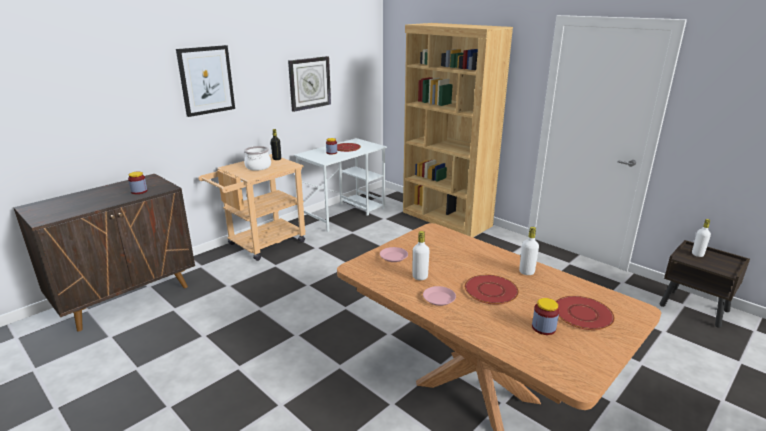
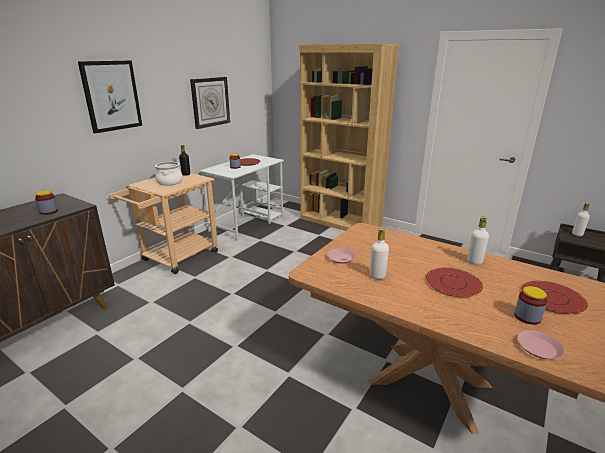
camera: 10 degrees left, 0 degrees up
pink plate [423,286,456,306] -> pink plate moved to [517,330,565,359]

